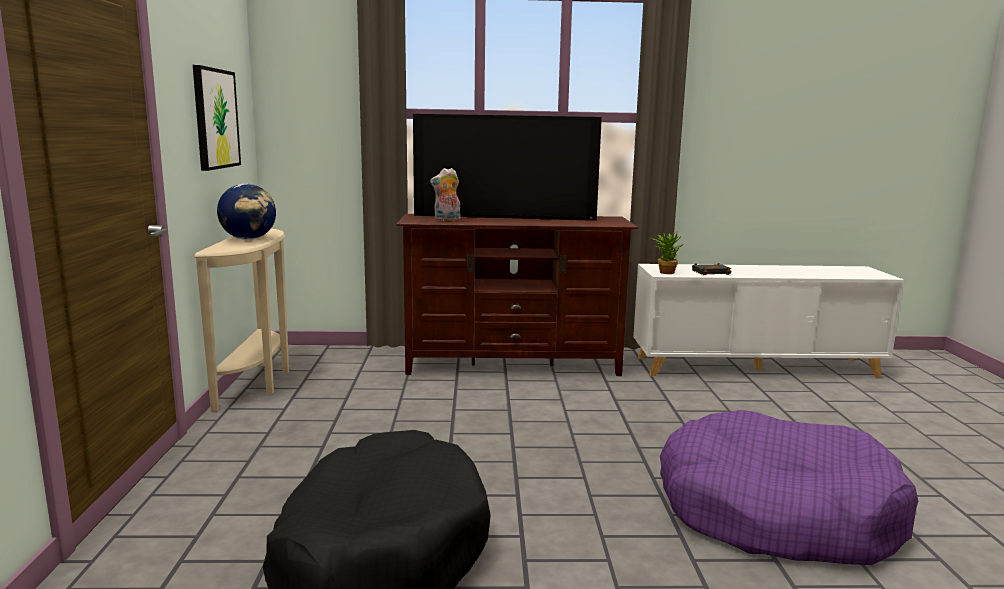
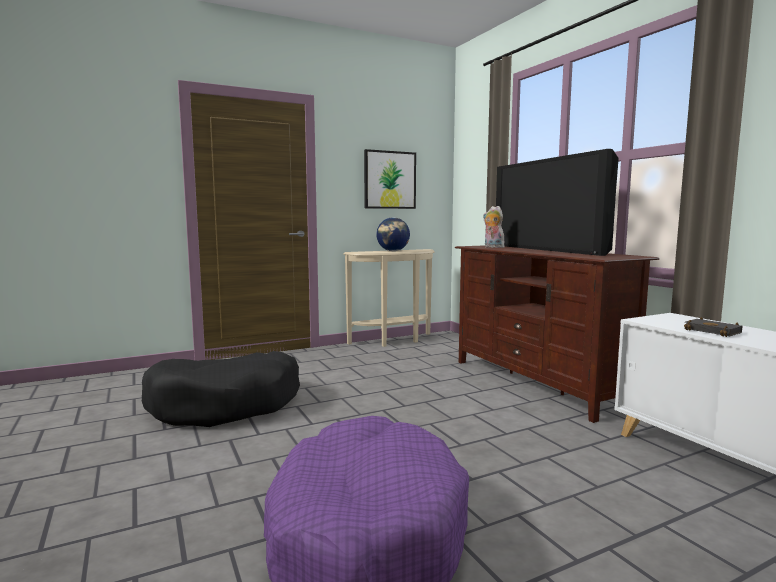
camera: 65 degrees right, 5 degrees down
potted plant [651,232,684,274] -> none

